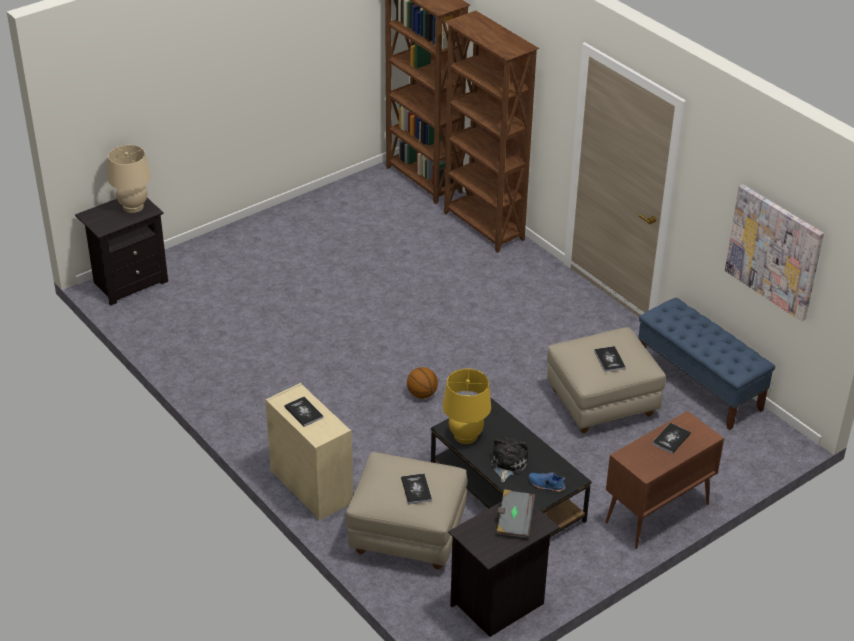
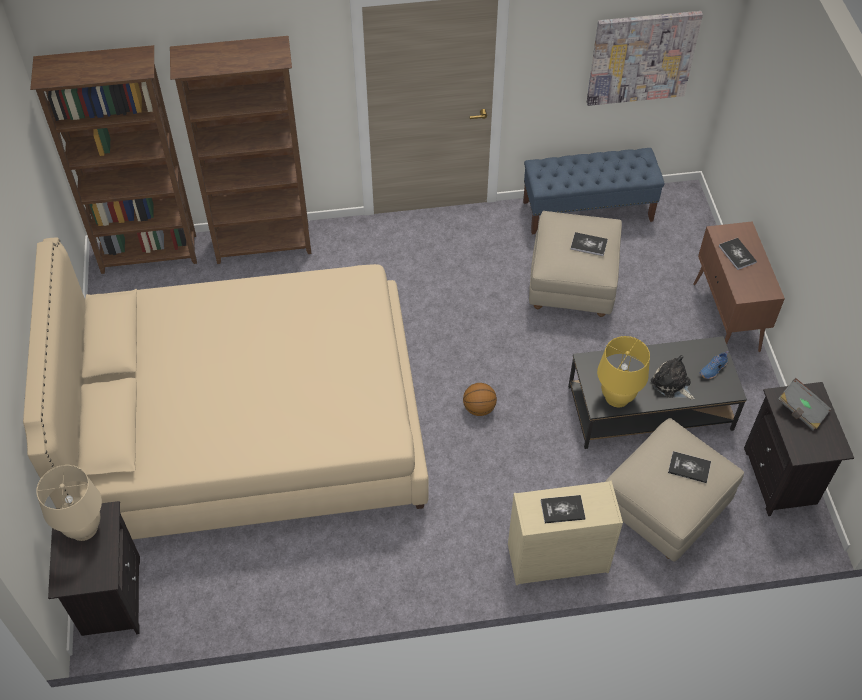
camera: 60 degrees left, 15 degrees up
none -> beige bed [23,237,428,540]

